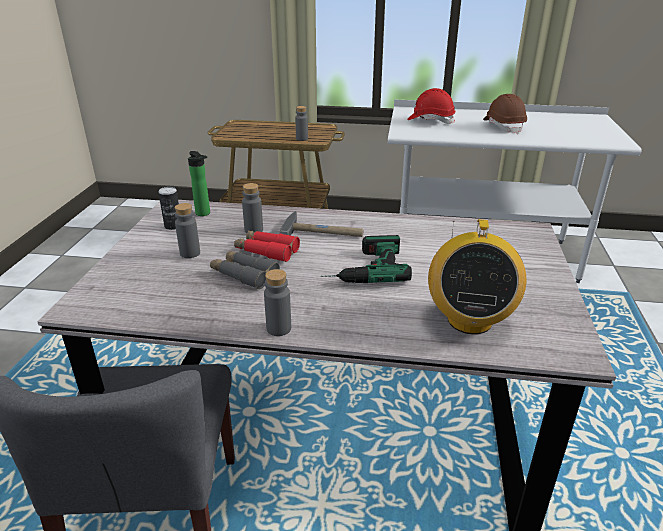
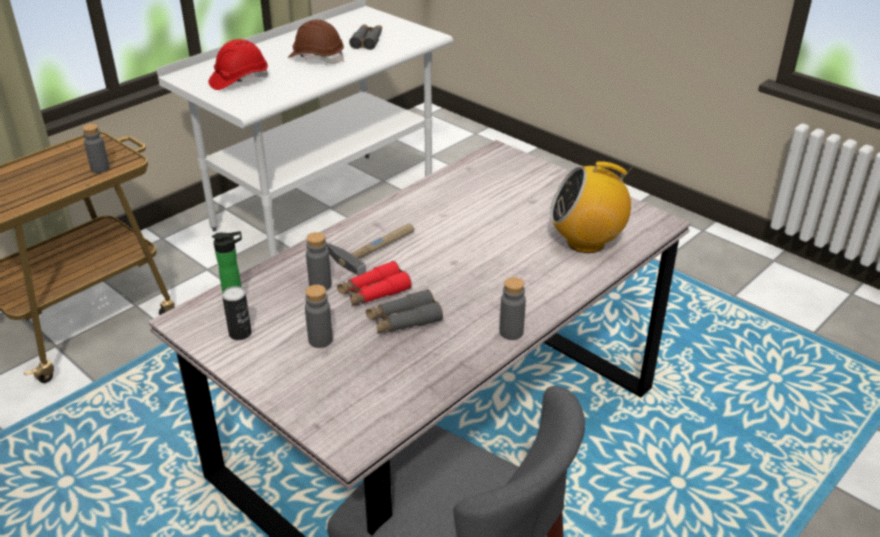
camera: 55 degrees left, 5 degrees up
power drill [321,235,412,283] -> none
radio [428,219,526,334] -> radio turned 135 degrees clockwise [550,161,633,253]
none -> grey binoculars [349,24,382,50]

